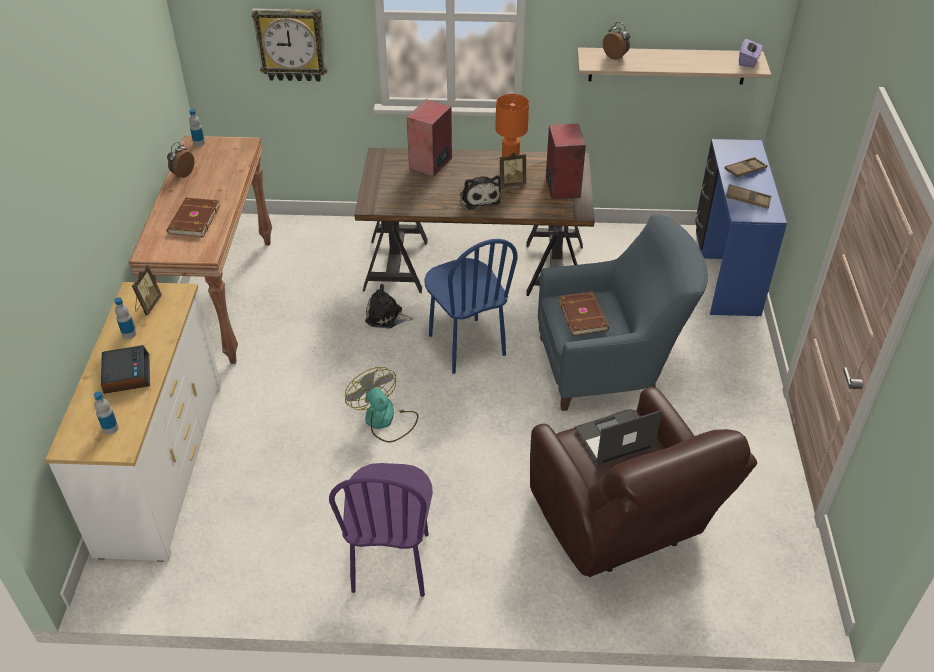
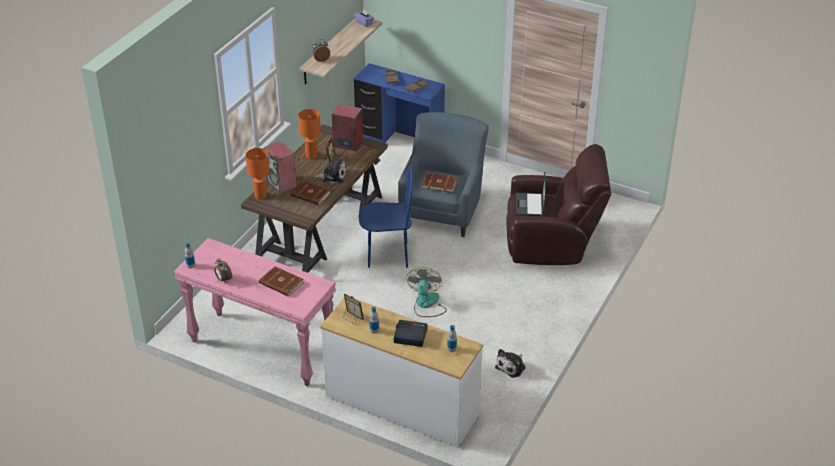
camera: 65 degrees left, 5 degrees down
brown console table [129,136,272,364] -> pink console table [174,238,336,387]
wall clock [252,8,327,81] -> none
purple chair [329,463,433,597] -> none
fan [345,367,418,442] -> fan turned 105 degrees clockwise [406,267,447,317]
plush toy [365,284,414,329] -> plush toy moved to [495,349,526,378]
none -> orange table lamp [245,148,270,200]
none -> brown book [290,181,330,205]

